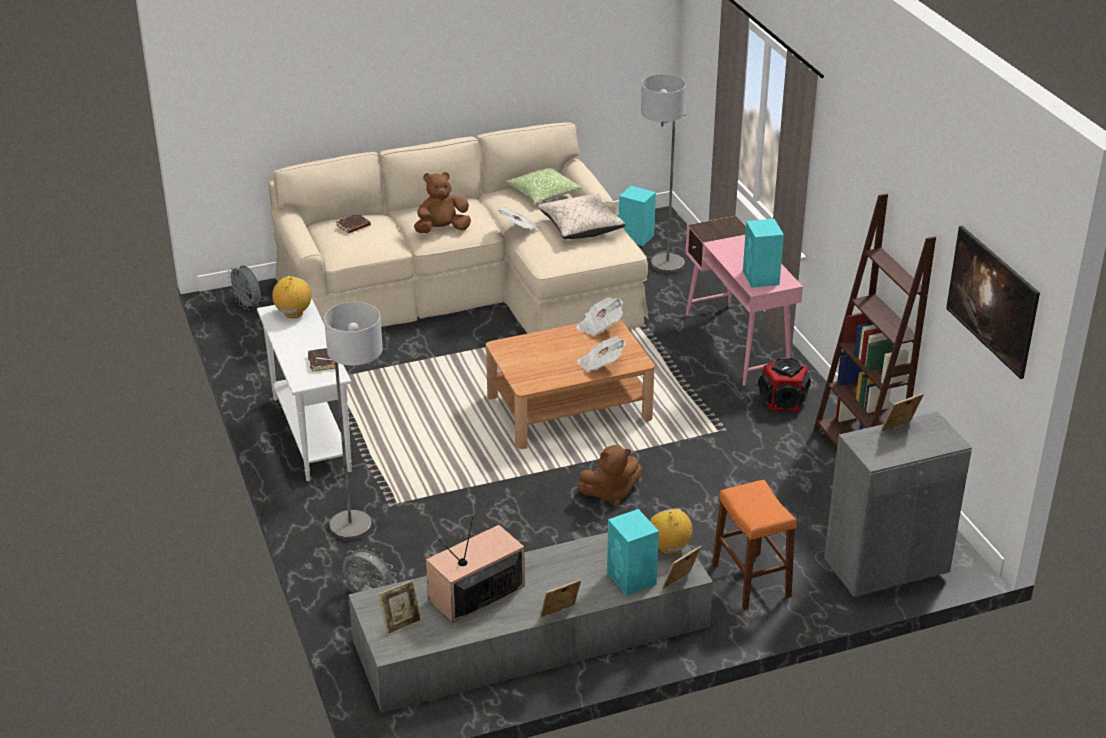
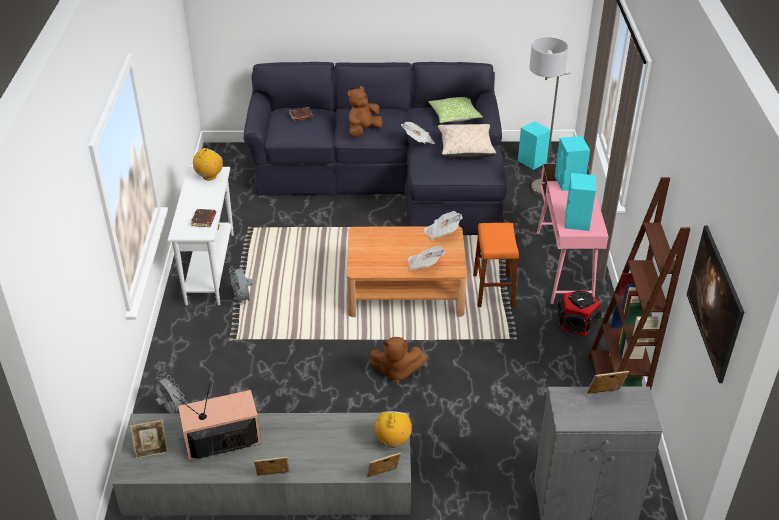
camera: 20 degrees right, 5 degrees up
grey fan [227,265,261,310] -> grey fan moved to [229,266,253,305]
beige sofa [268,122,649,334] -> black sofa [244,62,507,235]
grey floor lamp [316,302,383,541] -> none
brown plush toy [414,172,471,233] -> brown plush toy turned 45 degrees counterclockwise [348,86,383,137]
turquoise speaker [607,509,659,596] -> turquoise speaker moved to [555,136,590,191]
orange stool [712,480,797,610] -> orange stool moved to [473,223,519,307]

